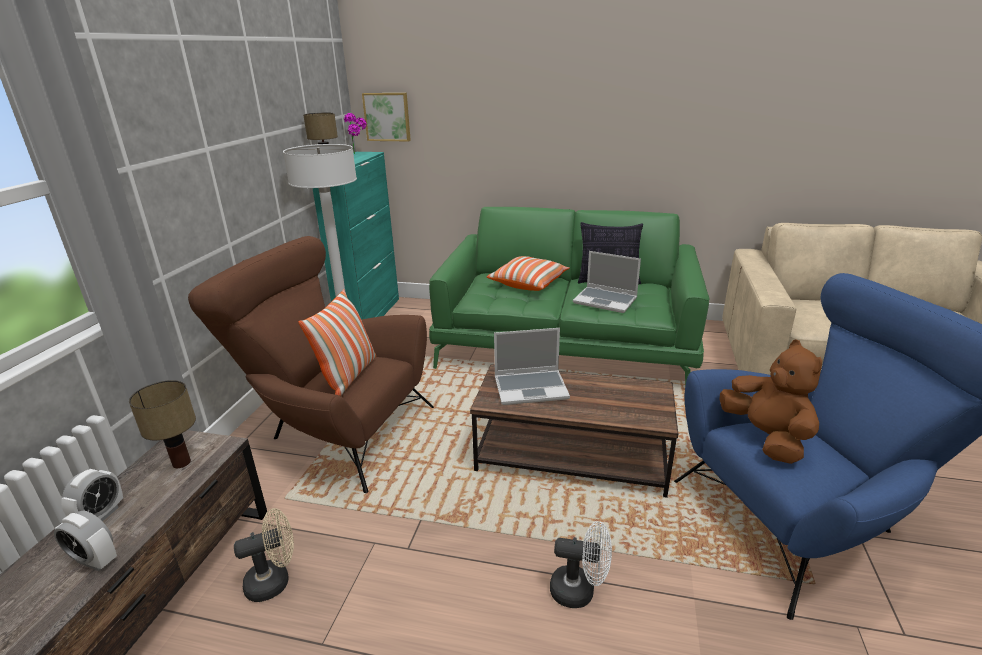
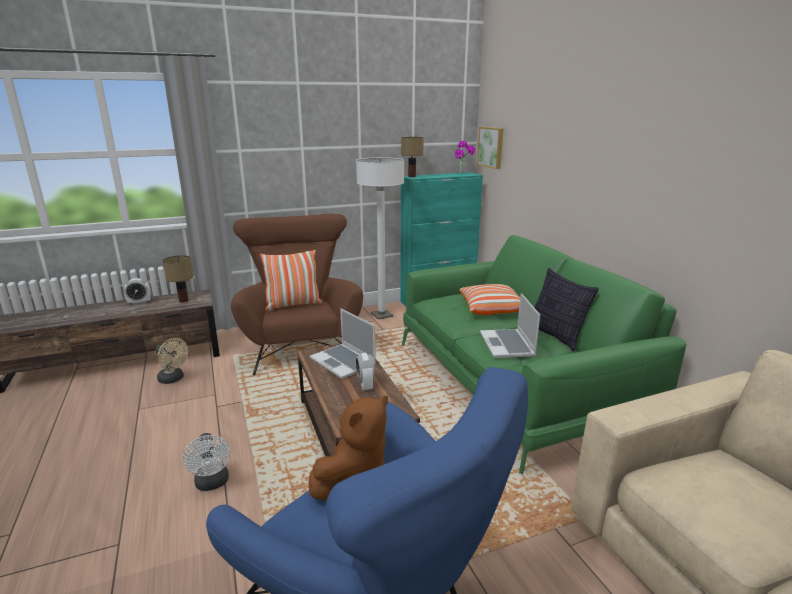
camera: 55 degrees right, 5 degrees down
alarm clock [54,511,117,571] -> alarm clock moved to [356,353,375,391]

